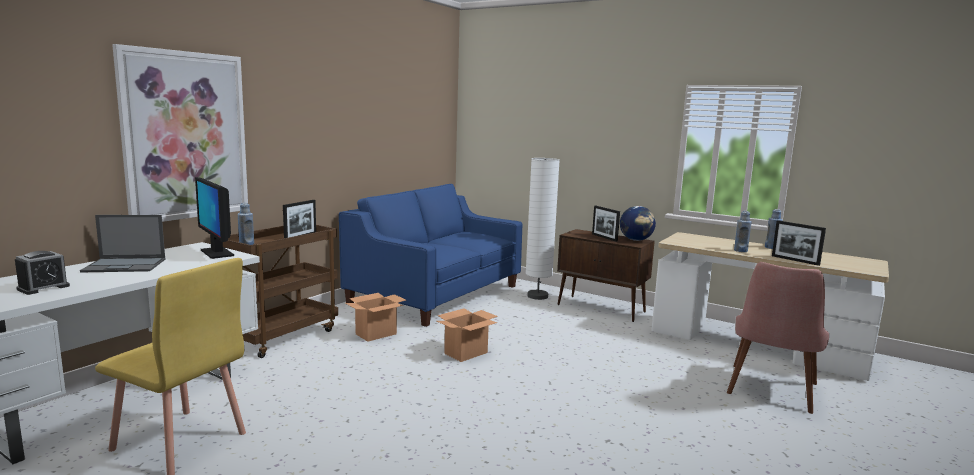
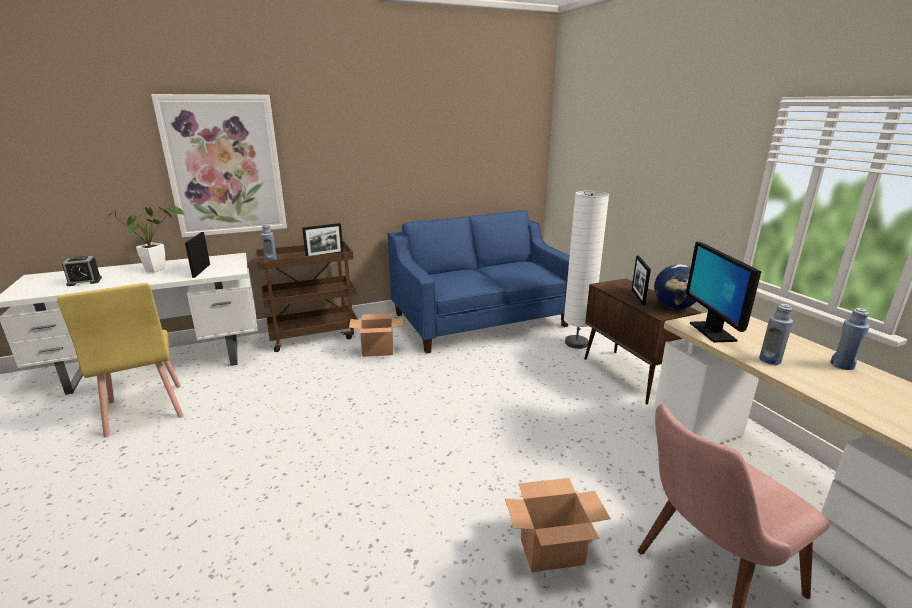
camera: 35 degrees right, 10 degrees up
laptop [80,215,165,272] -> potted plant [107,204,184,272]
monitor [195,177,234,259] -> monitor moved to [686,242,761,343]
cardboard box [437,308,498,362] -> cardboard box moved to [505,478,611,572]
picture frame [772,220,826,266] -> picture frame moved to [185,232,210,278]

